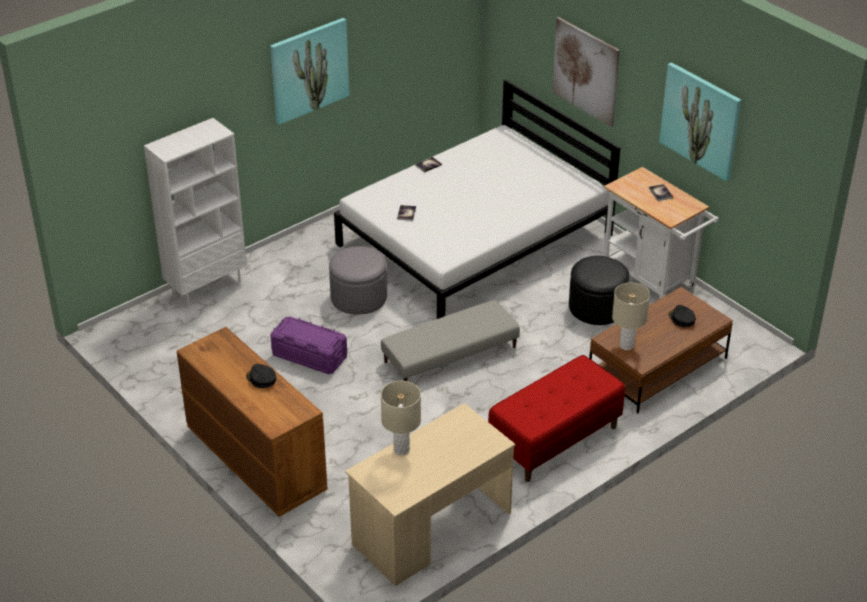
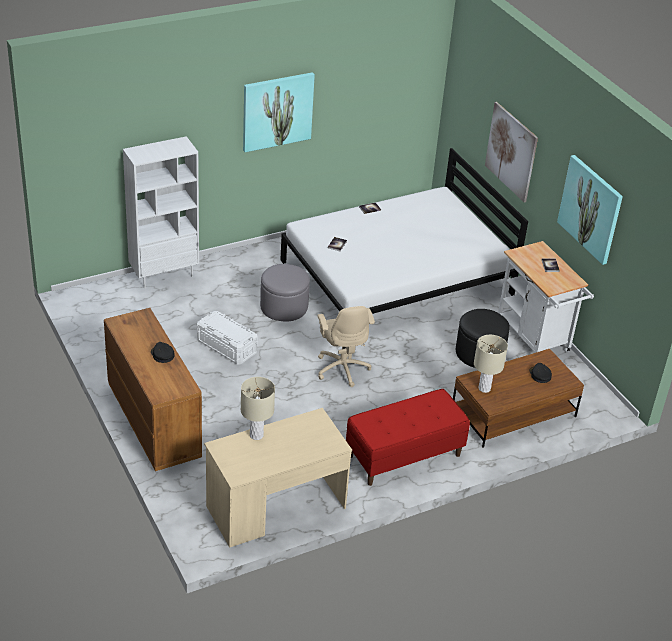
camera: 10 degrees right, 0 degrees up
purple storage box [270,316,347,374] -> white storage box [197,311,258,365]
grey ottoman [381,300,520,381] -> beige office chair [317,306,375,387]

